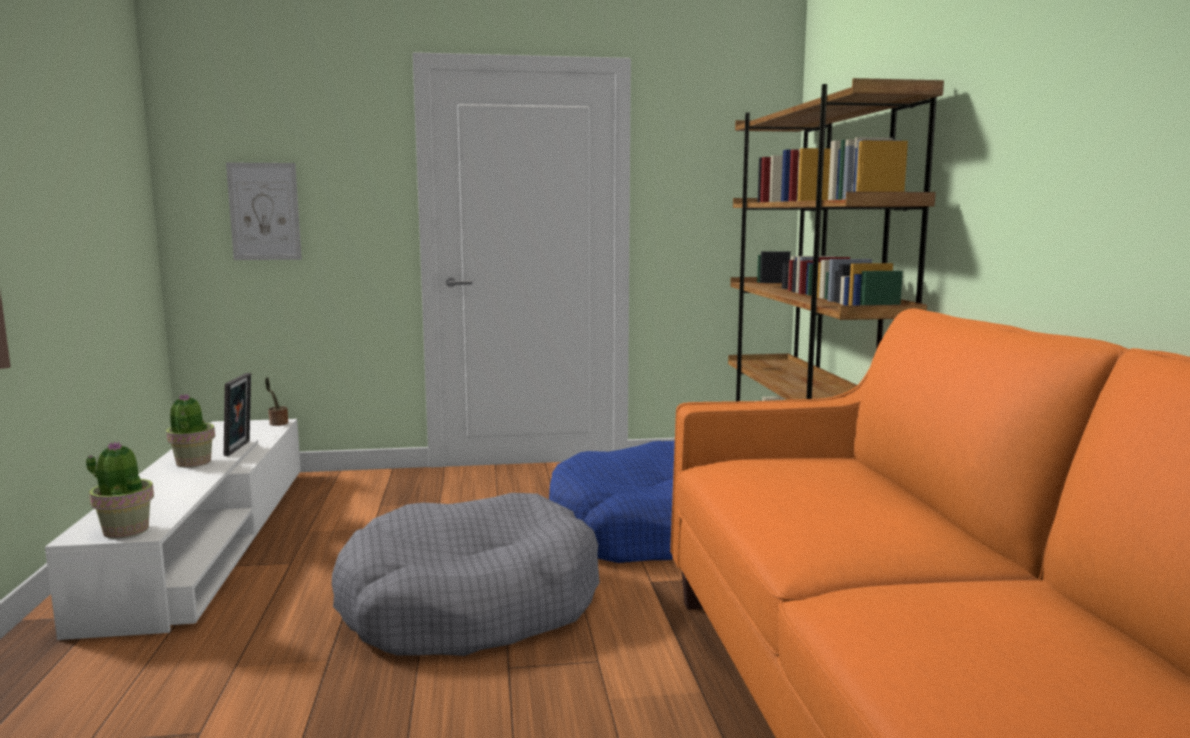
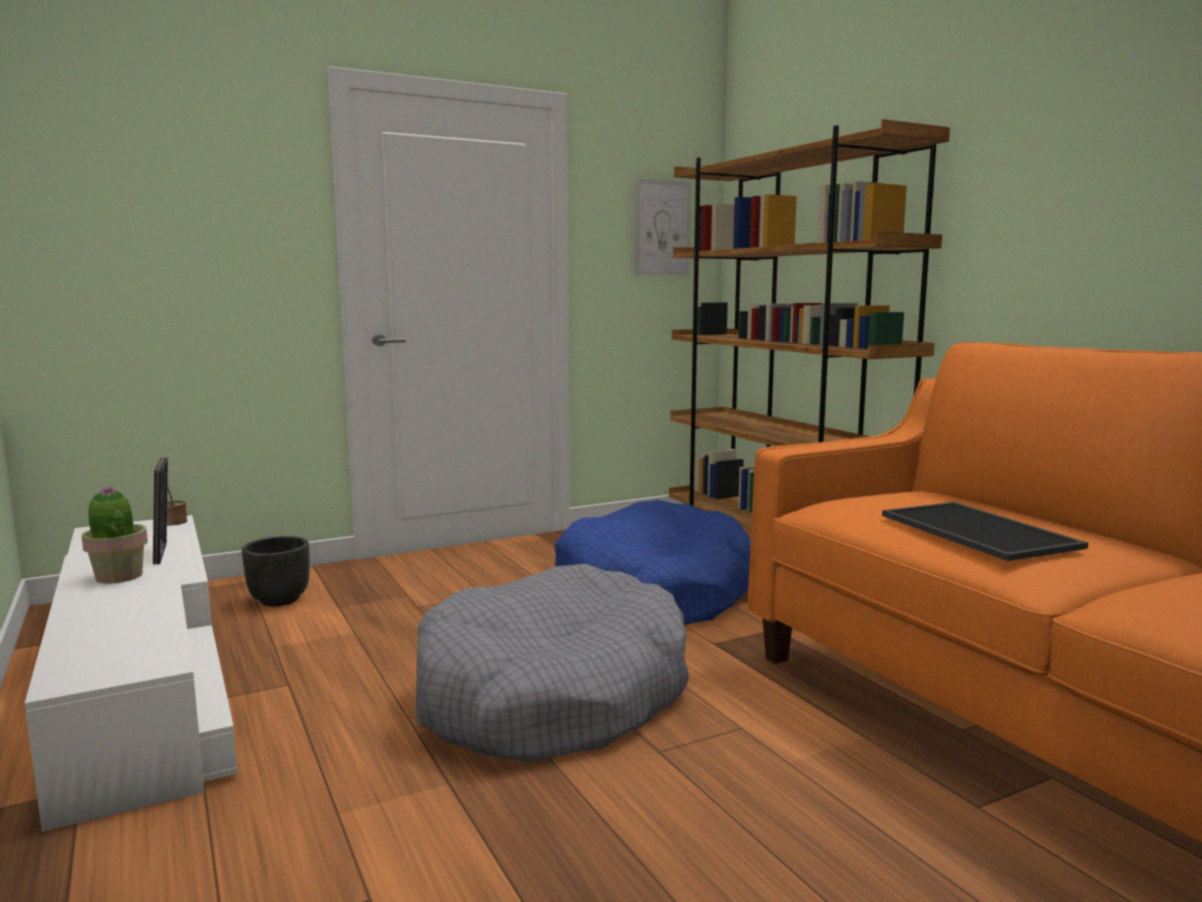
camera: 20 degrees left, 0 degrees up
potted plant [86,441,154,539] -> none
picture [226,162,302,260] -> picture moved to [635,178,691,275]
none -> black planter [242,536,310,606]
none -> tray [882,502,1088,561]

